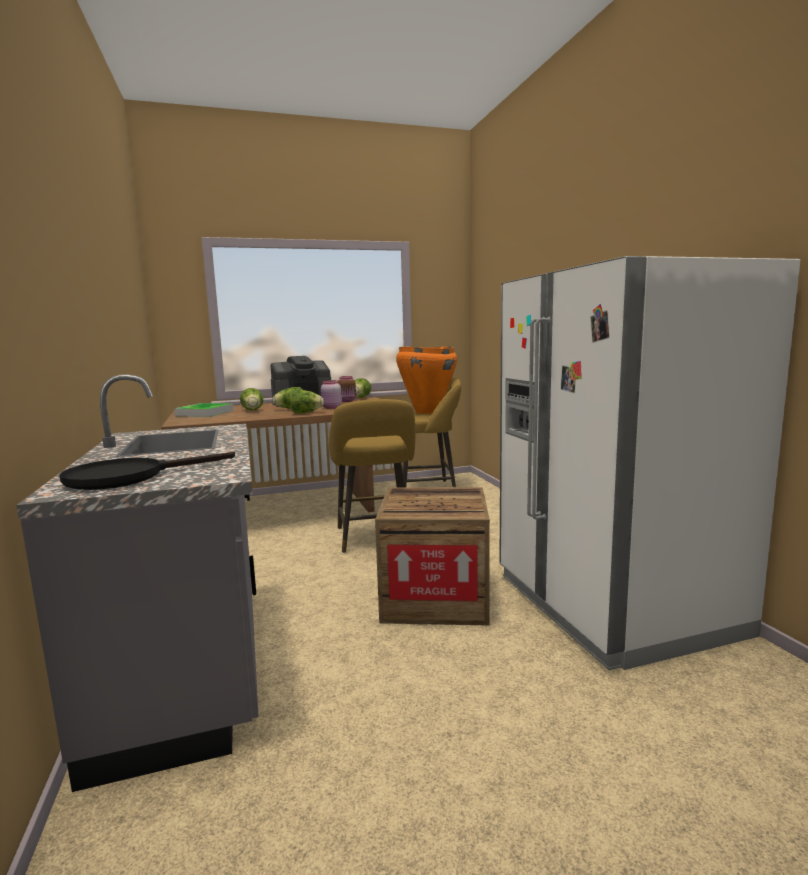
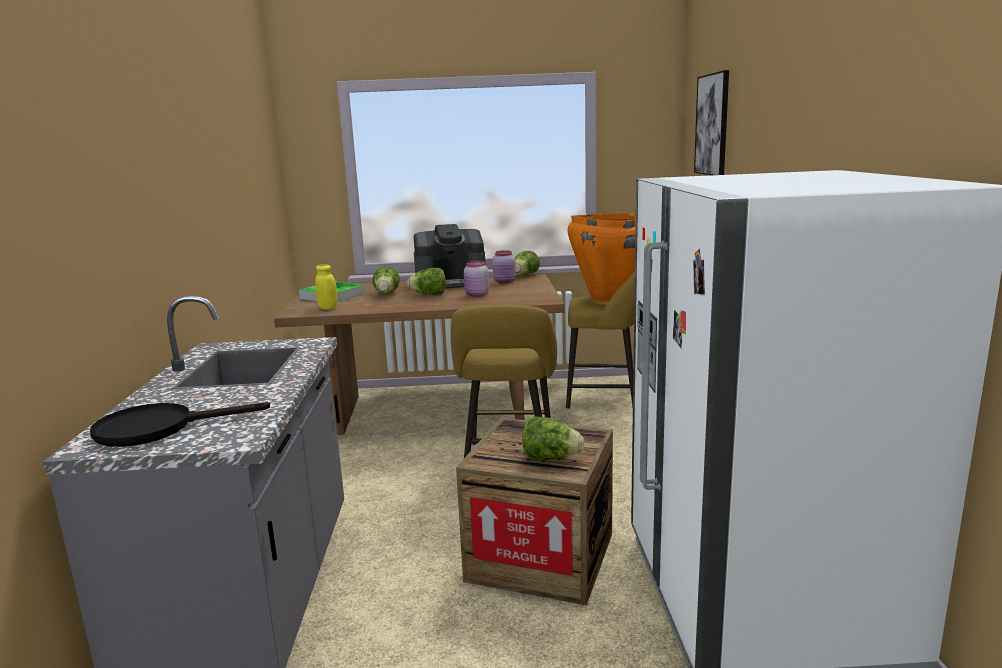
camera: 15 degrees right, 5 degrees up
lettuce [290,390,324,414] -> lettuce moved to [522,417,584,461]
brown jar [338,376,356,402] -> pink jar [492,250,516,284]
none -> yellow jar [315,264,337,309]
none -> picture [694,70,729,175]

